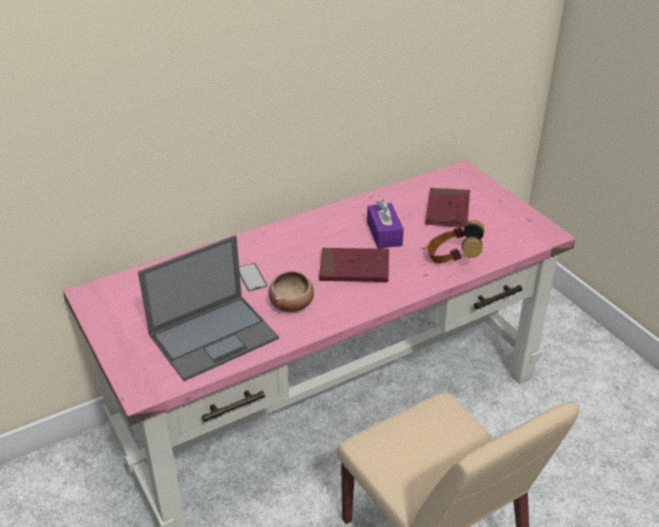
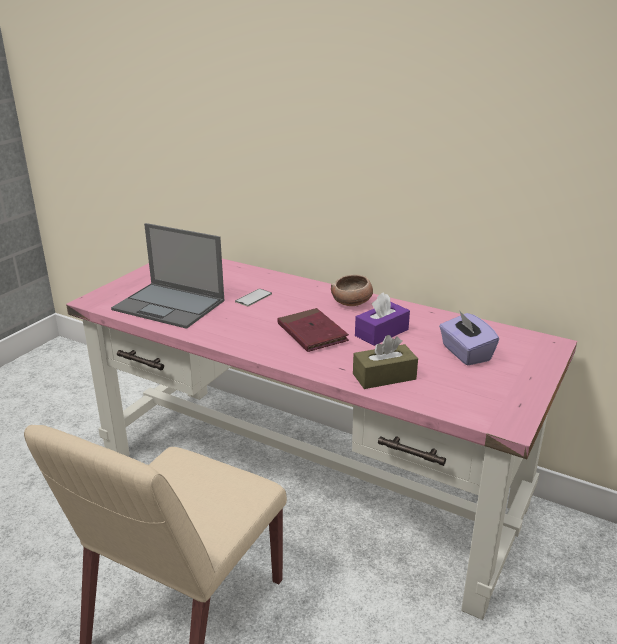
camera: 60 degrees right, 10 degrees down
bowl [269,271,314,312] -> bowl moved to [331,275,373,306]
red book [425,188,470,227] -> purple tissue box [439,310,499,366]
headphones [427,220,484,264] -> brown tissue box [353,335,418,389]

